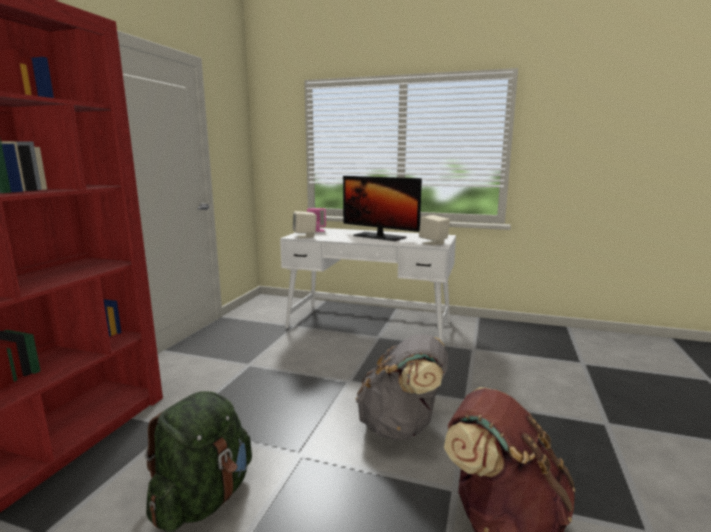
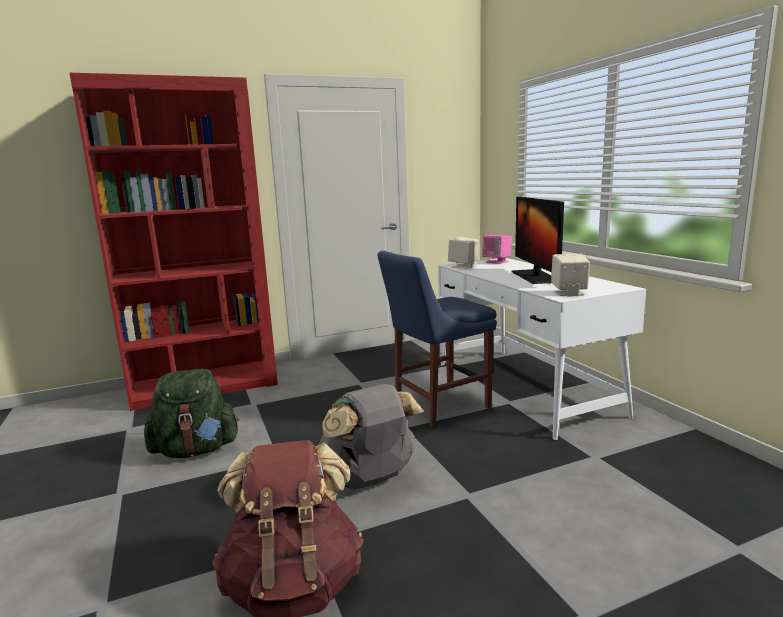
camera: 50 degrees right, 0 degrees up
none -> blue chair [378,251,497,426]

